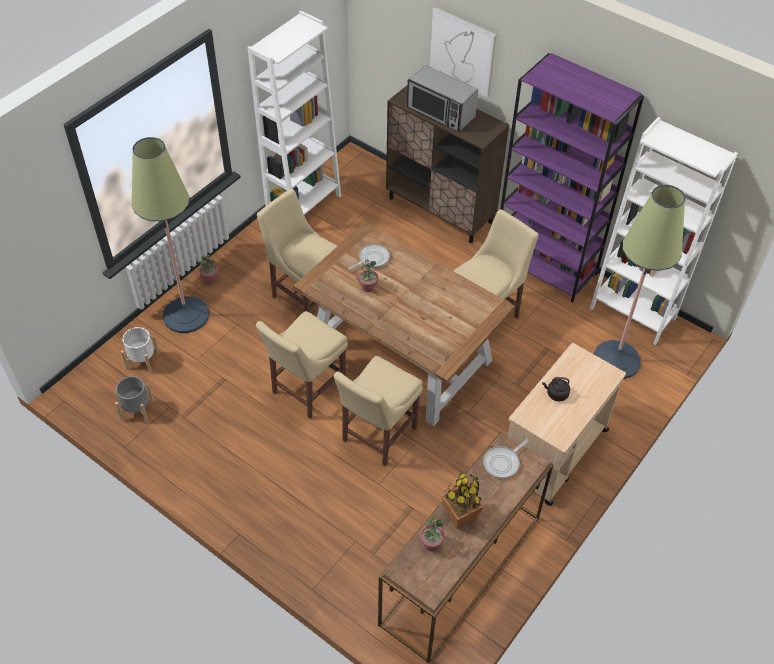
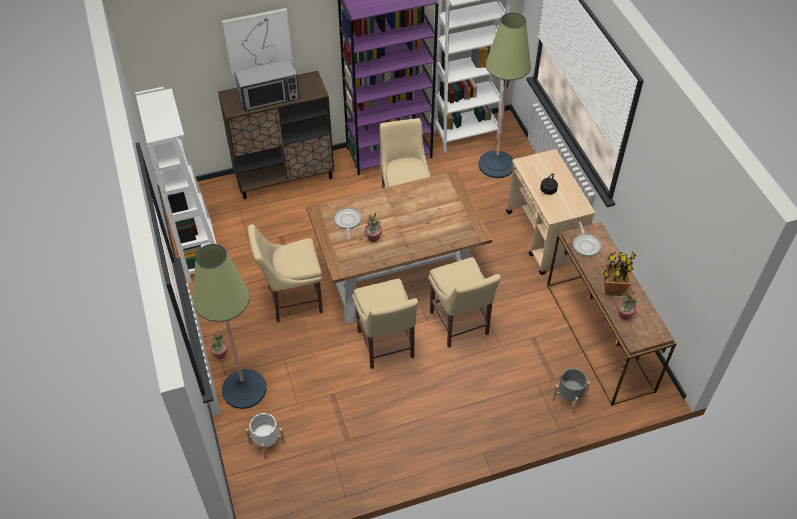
camera: 55 degrees left, 0 degrees up
grey planter [115,376,154,423] -> grey planter moved to [552,368,590,413]

